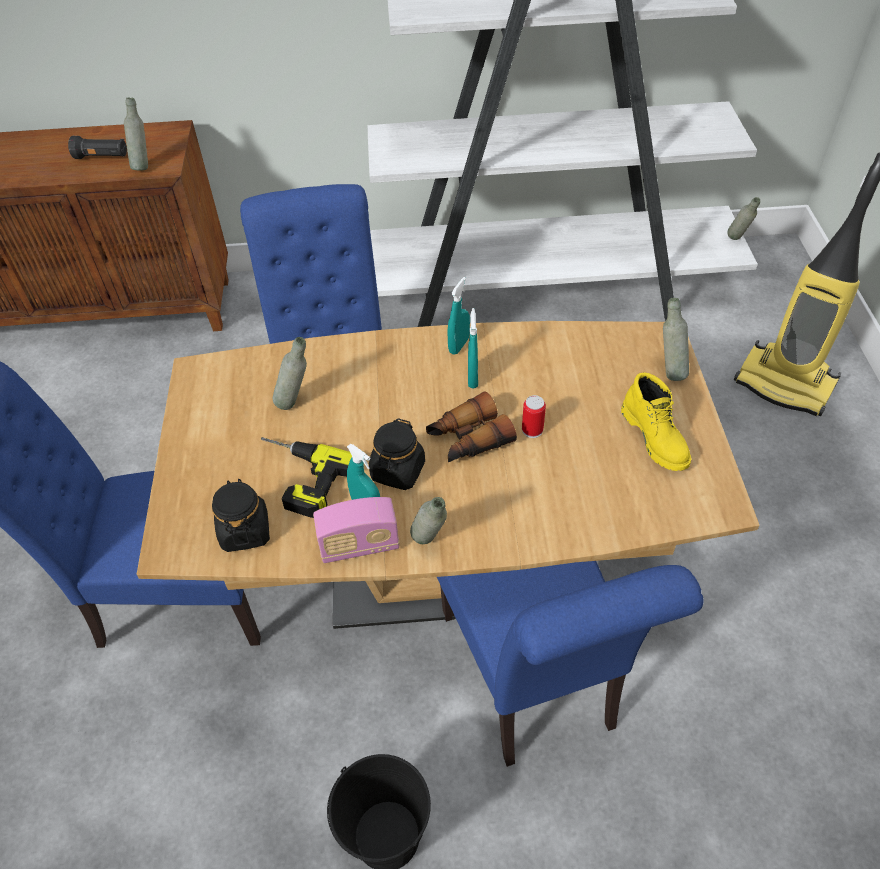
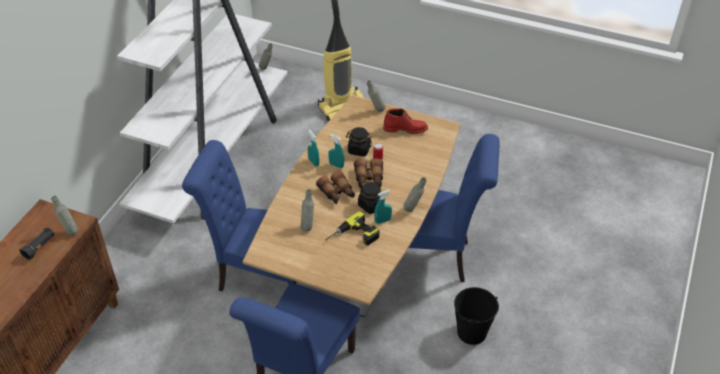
camera: 65 degrees left, 5 degrees down
black jar [212,479,270,552] -> black jar moved to [346,127,372,156]
radio [313,497,399,563] -> none
yellow boot [621,373,691,471] -> red boot [383,108,428,134]
none -> binoculars [316,171,355,204]

